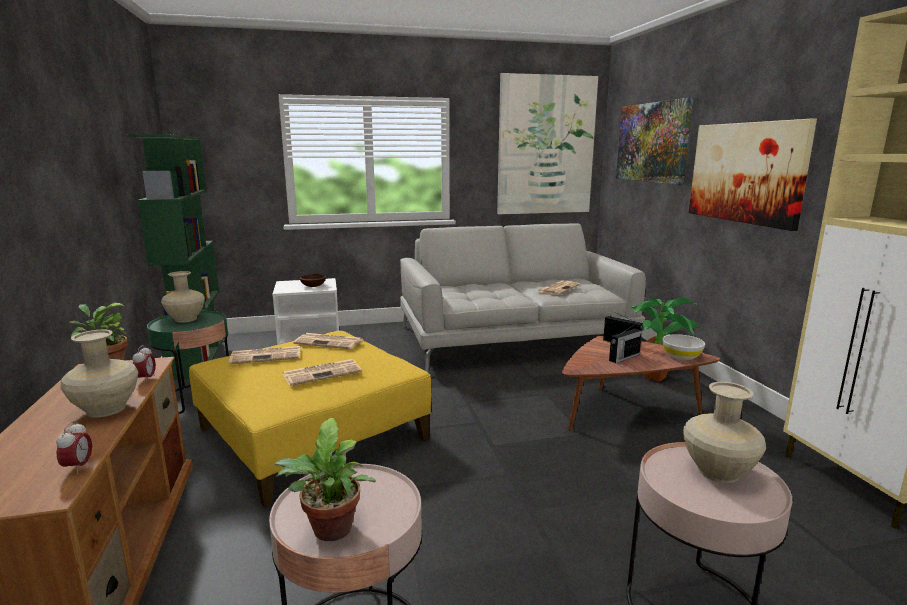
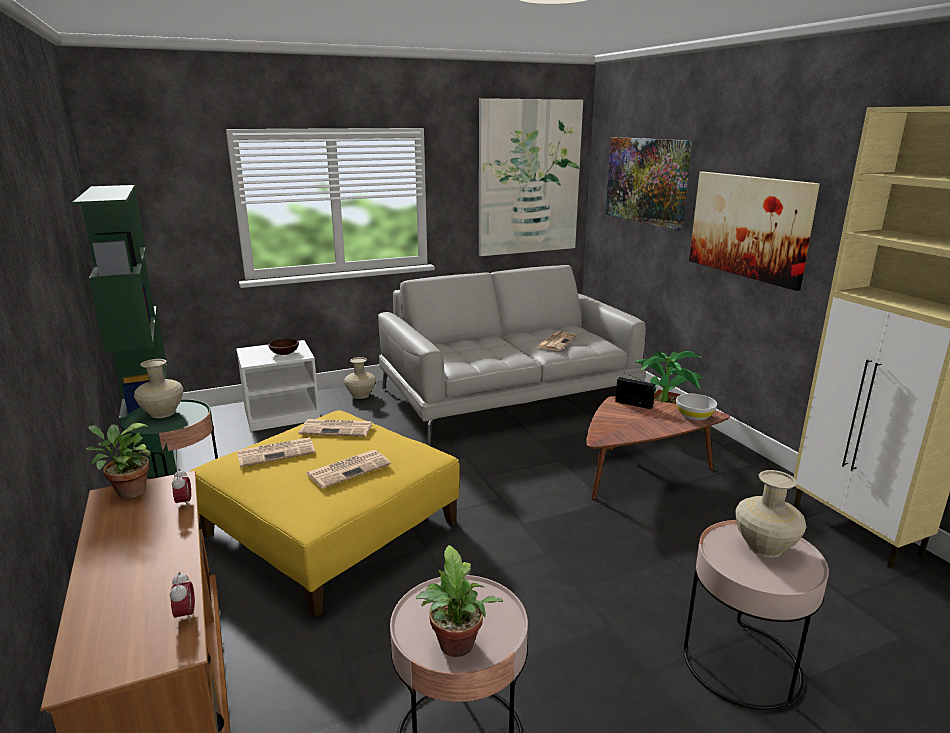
camera: 10 degrees left, 5 degrees up
beige vase [60,330,138,418] -> beige vase moved to [344,357,376,399]
radio [609,323,642,363] -> none

